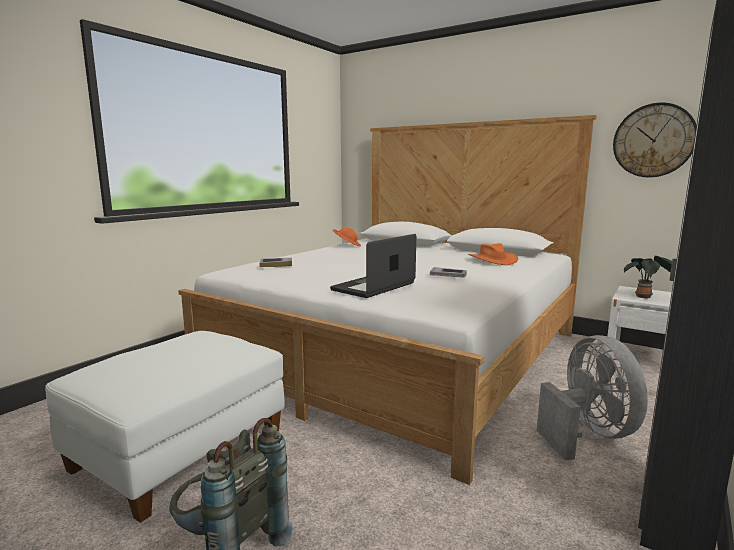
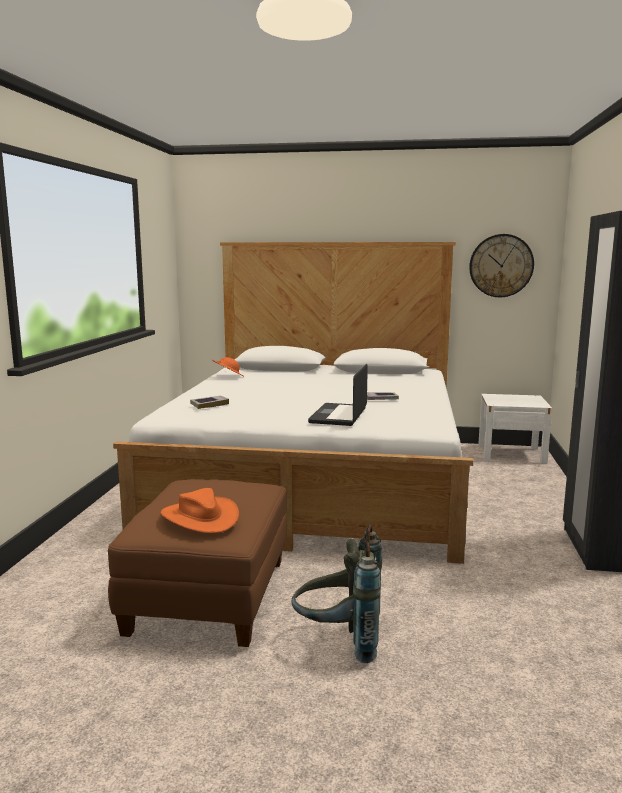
camera: 25 degrees left, 0 degrees up
white ottoman [45,331,285,523] -> brown ottoman [108,479,287,647]
orange hat [469,243,518,265] -> orange hat moved to [161,488,239,533]
grey fan [537,335,648,460] -> none
potted plant [624,256,672,298] -> none

